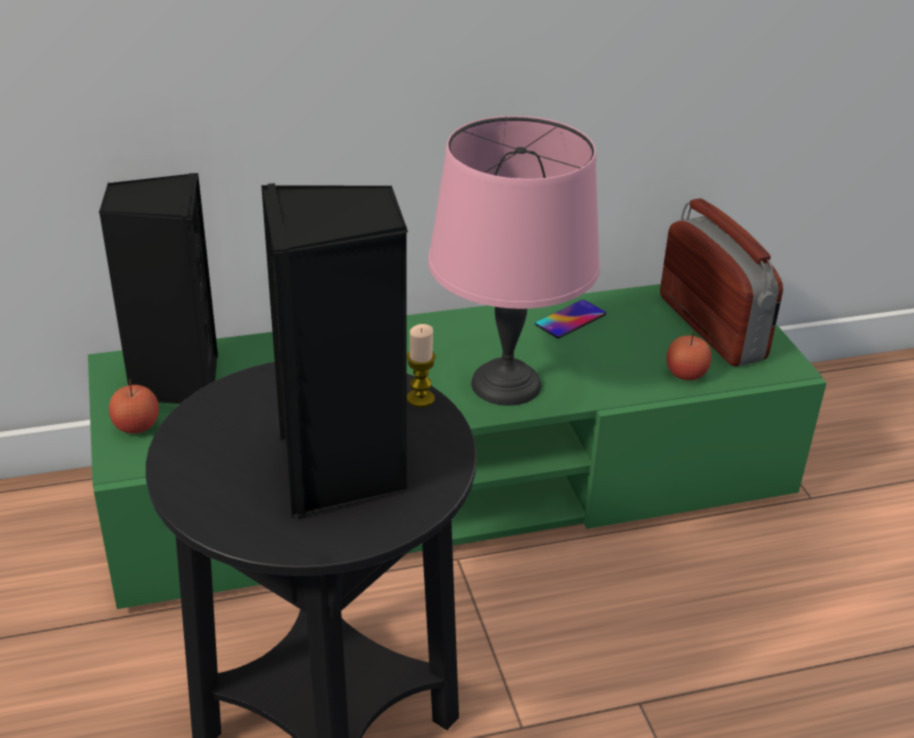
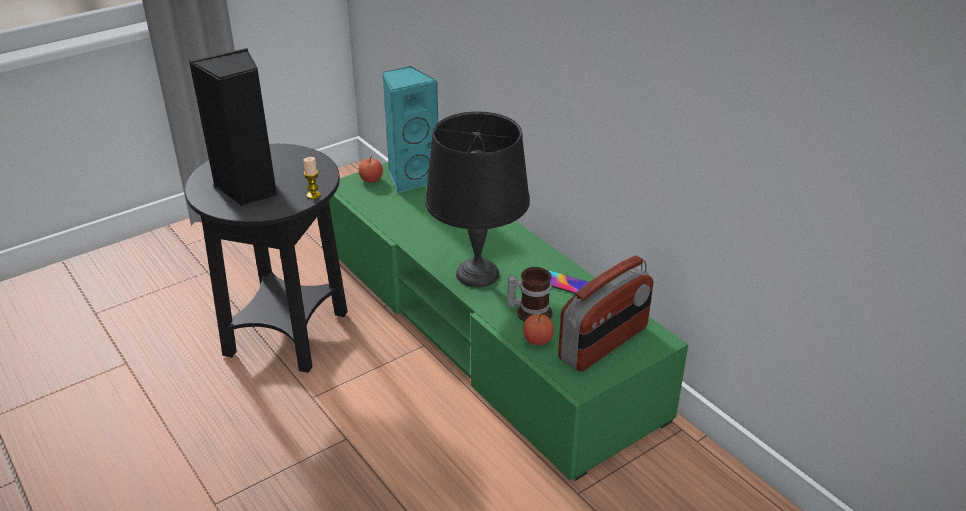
camera: 70 degrees right, 0 degrees up
black speaker [99,173,218,404] -> turquoise speaker [382,66,438,193]
pink table lamp [428,116,600,406] -> black table lamp [425,112,530,288]
none -> mug [507,267,553,322]

